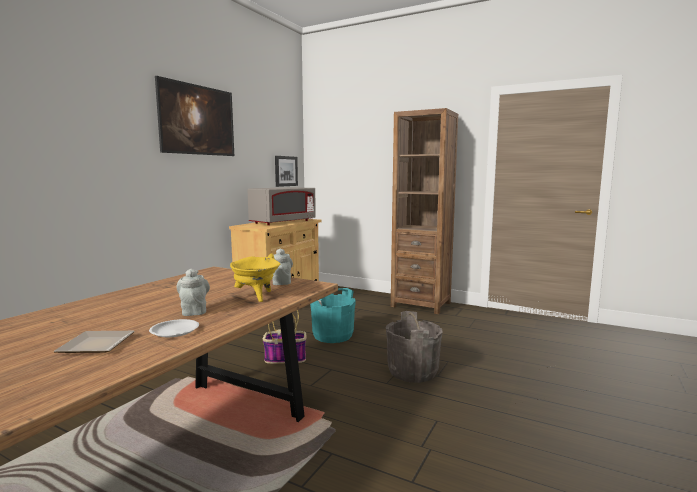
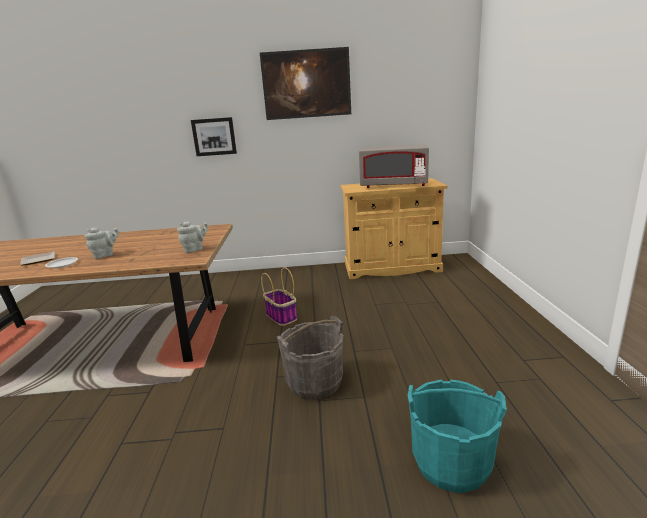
camera: 60 degrees right, 10 degrees up
yellow cooking pot [230,254,280,302] -> none
picture [275,156,298,187] -> picture moved to [191,117,237,156]
turquoise bucket [310,288,356,343] -> turquoise bucket moved to [408,379,507,493]
brown bookcase [391,108,458,314] -> none

